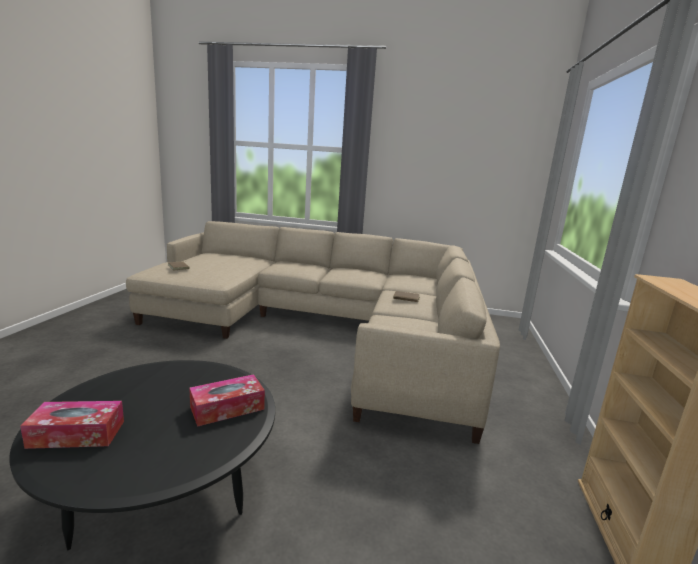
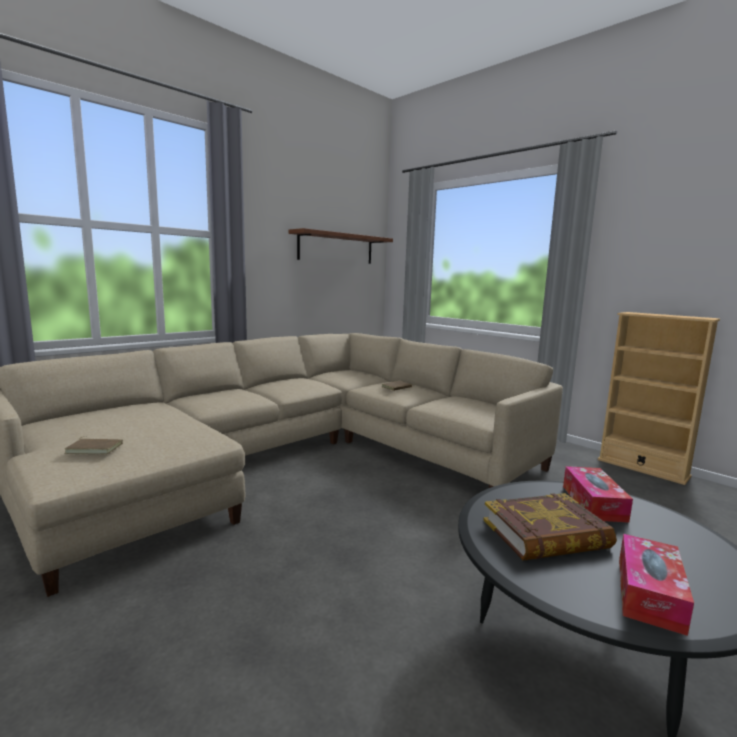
camera: 55 degrees left, 5 degrees down
none -> brown shelf [288,228,393,264]
none -> book [483,493,617,561]

